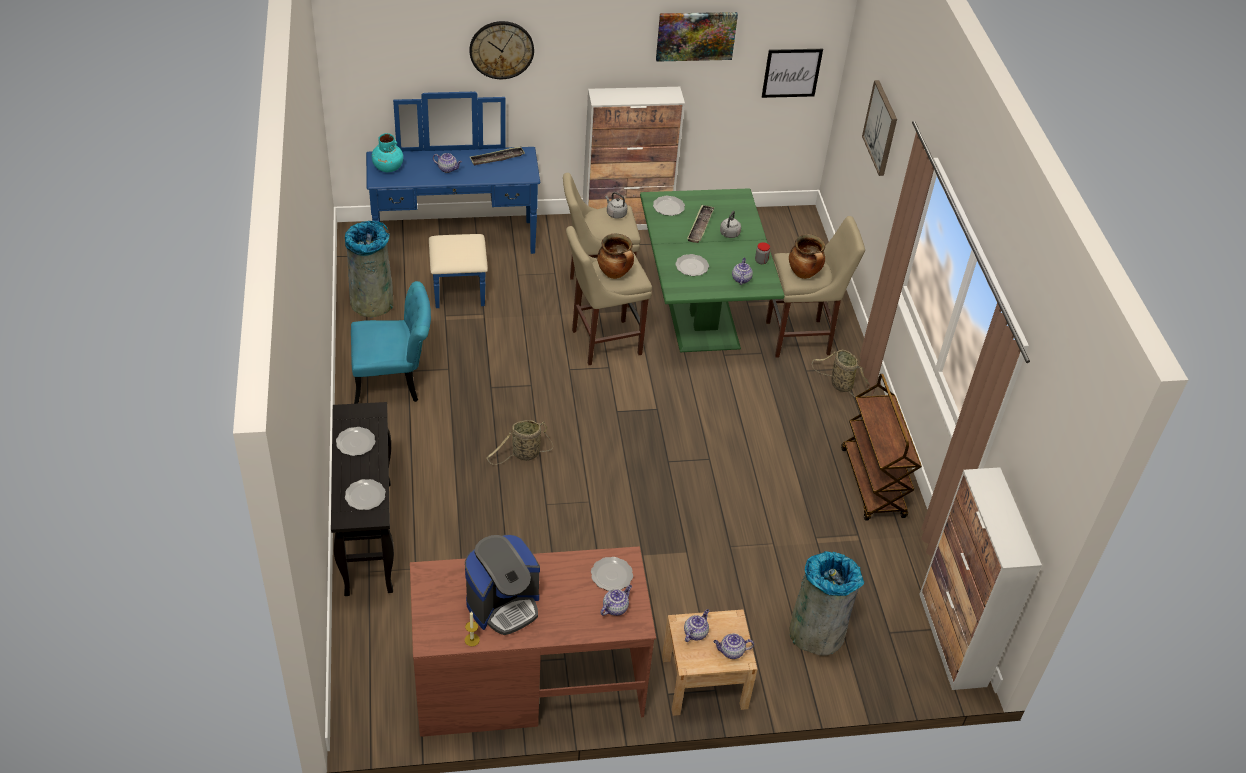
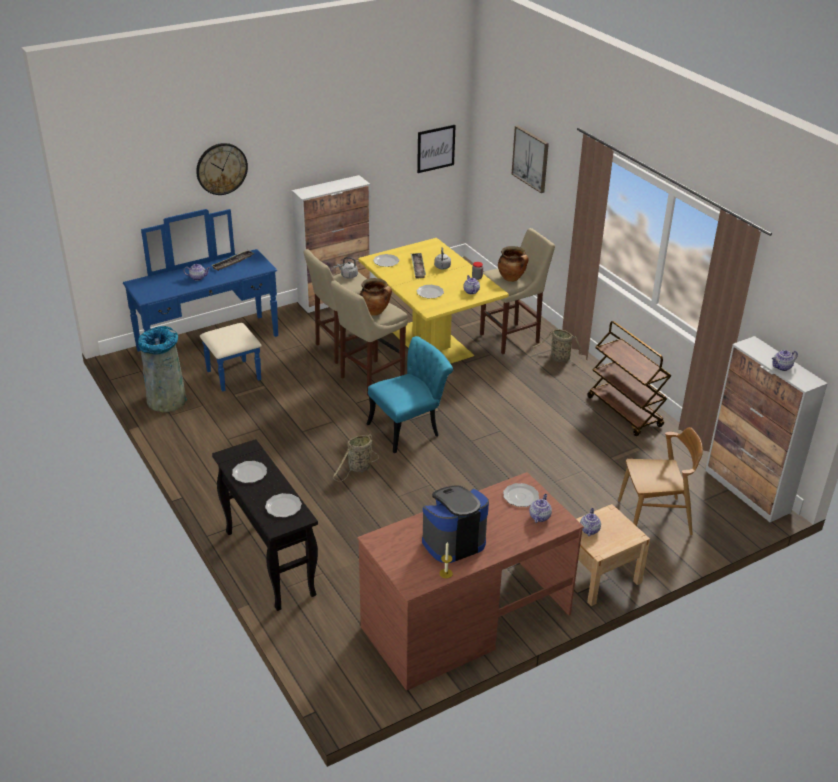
camera: 20 degrees left, 10 degrees down
turquoise chair [351,281,431,404] -> turquoise chair moved to [366,336,453,453]
turquoise vase [372,133,403,172] -> none
coffee machine [465,535,540,635] -> coffee machine turned 150 degrees counterclockwise [422,485,489,563]
green dining table [640,188,785,352] -> yellow dining table [358,238,509,364]
picture [656,12,738,62] -> none
teapot [713,633,754,659] -> teapot moved to [772,350,798,371]
grey trash can [790,551,864,656] -> brown chair [618,427,703,535]

